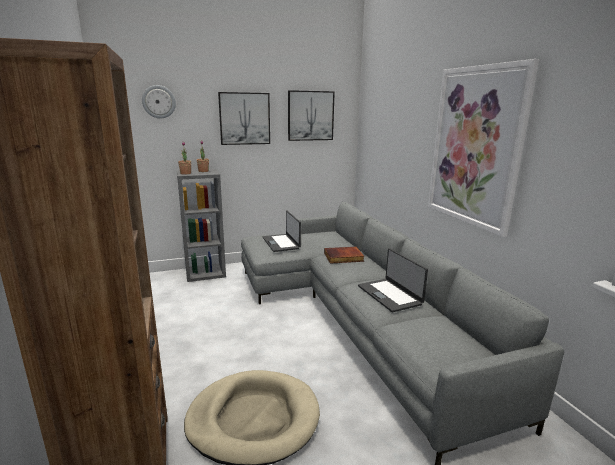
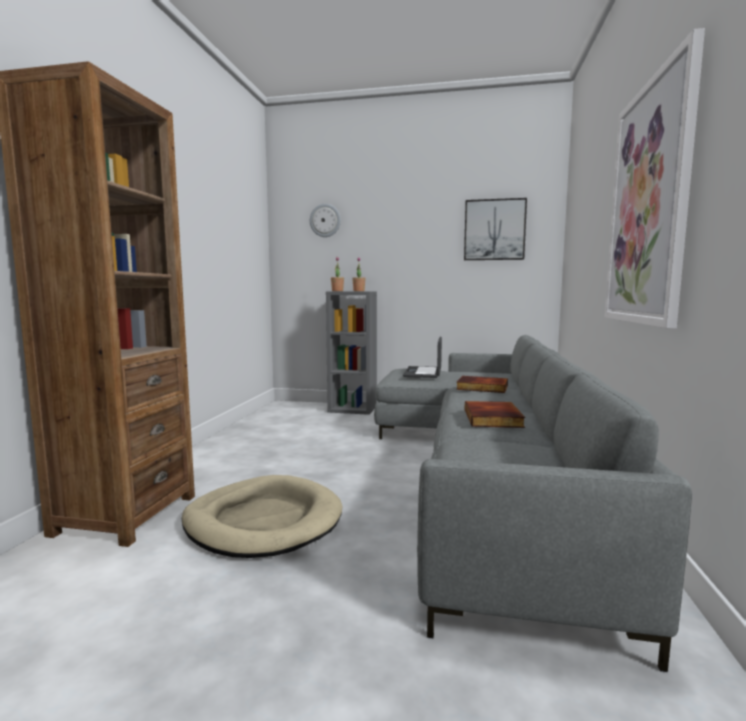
camera: 30 degrees right, 10 degrees down
picture [218,92,270,145] -> none
laptop [358,248,428,312] -> book [464,401,525,428]

